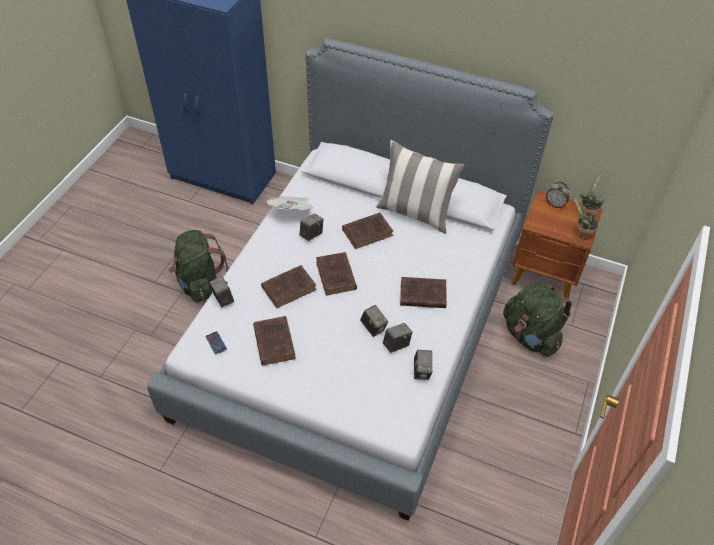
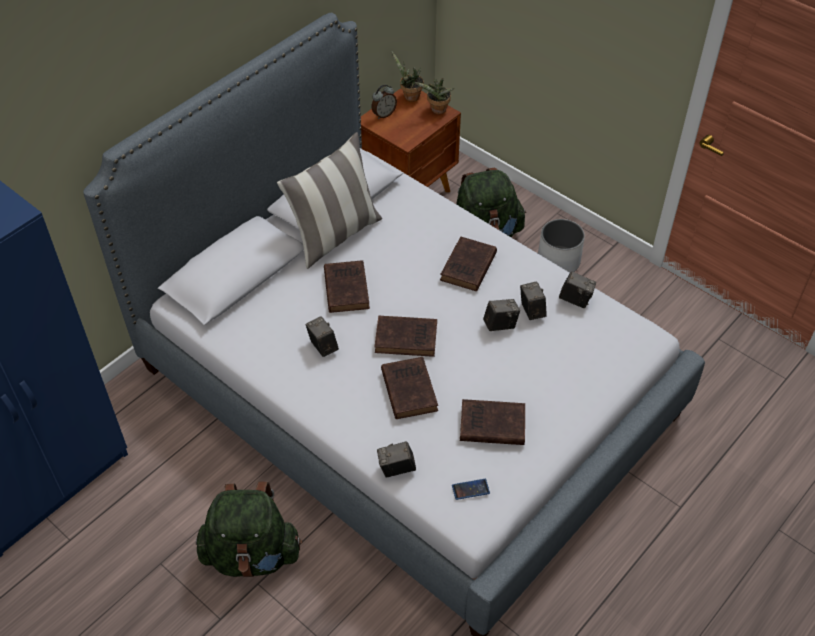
camera: 70 degrees left, 0 degrees up
newspaper [267,196,313,210] -> none
none -> white planter [538,219,585,273]

